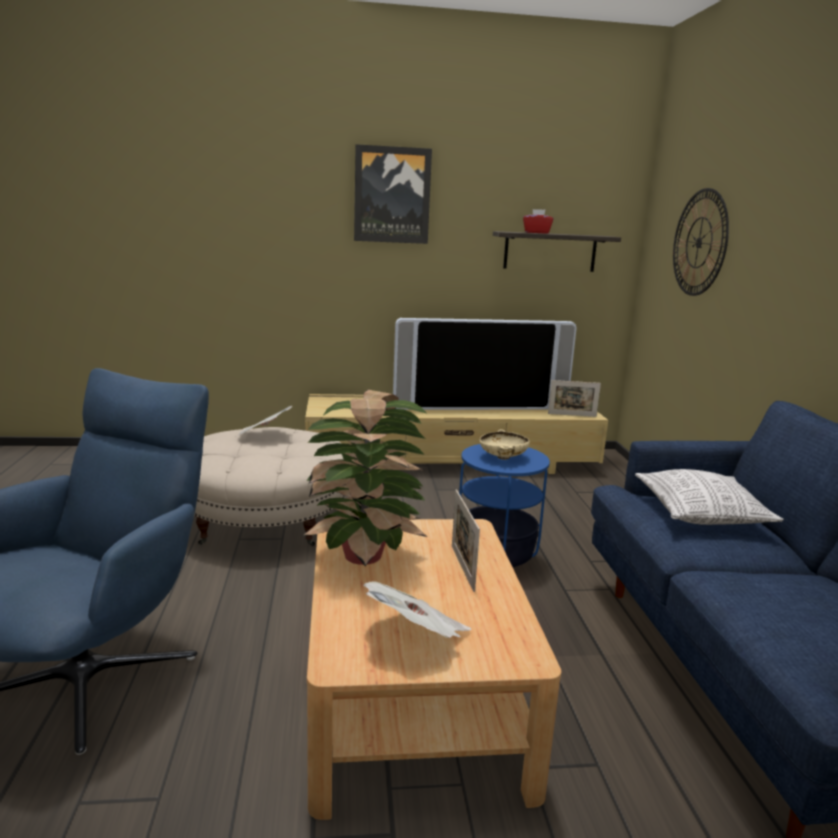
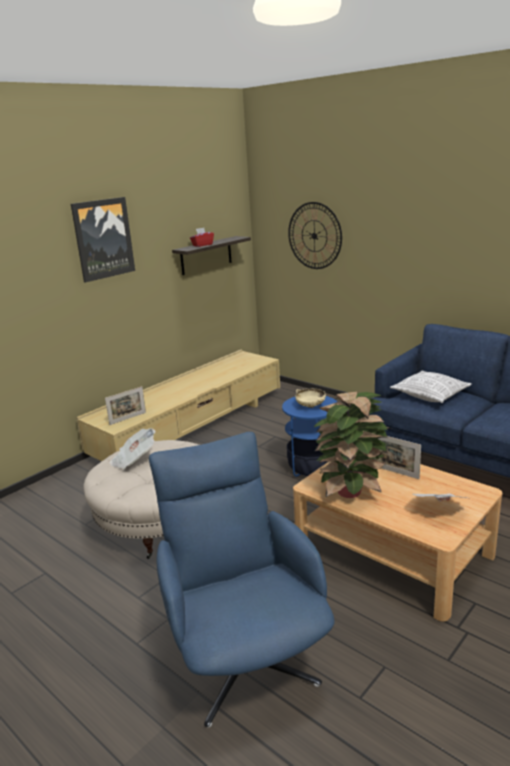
camera: 40 degrees left, 5 degrees up
television [393,318,577,410] -> none
picture frame [548,380,601,417] -> picture frame moved to [105,386,146,425]

